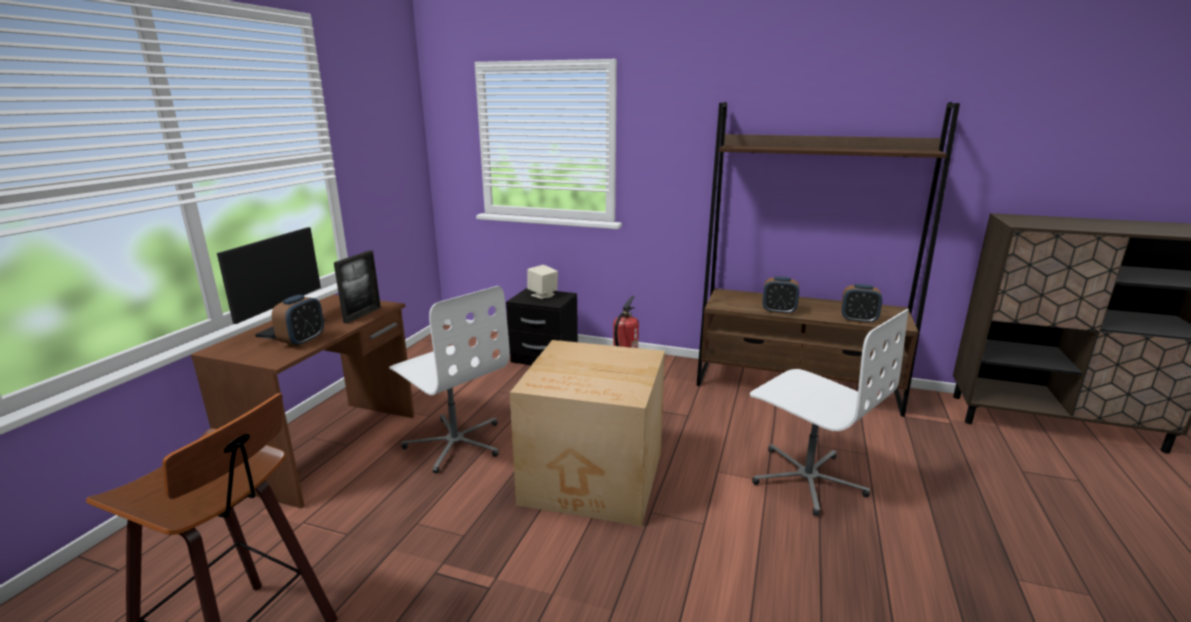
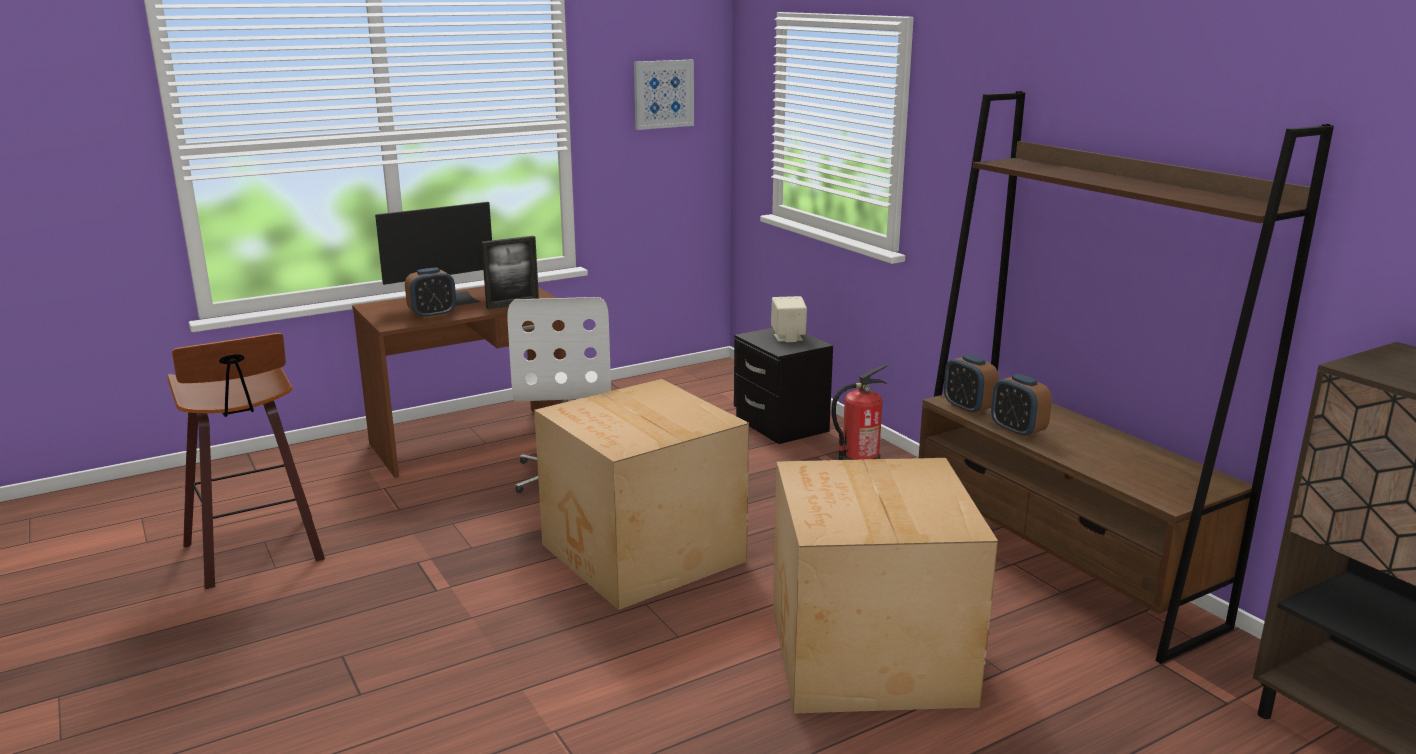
camera: 40 degrees right, 0 degrees up
white office chair [750,309,909,516] -> cardboard box [773,458,998,714]
alarm clock [841,284,882,324] -> alarm clock moved to [944,354,999,415]
none -> picture [634,60,694,130]

